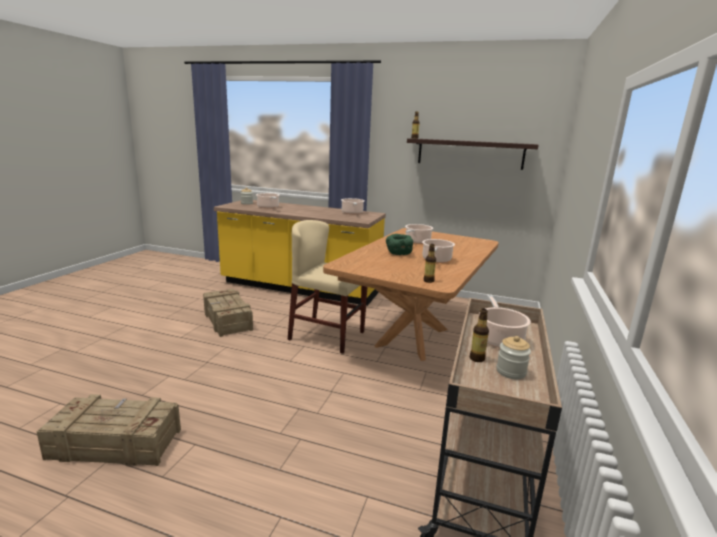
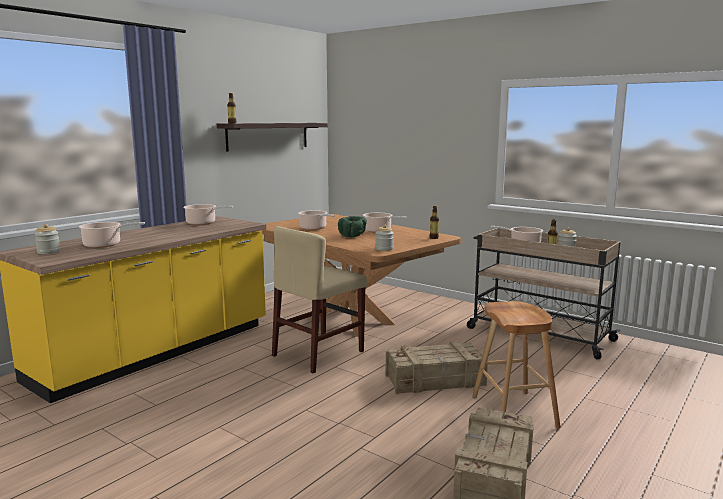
camera: 70 degrees left, 5 degrees down
crate [203,289,253,337] -> crate moved to [386,341,488,394]
none -> jar [375,225,394,251]
none -> brown stool [472,301,561,429]

